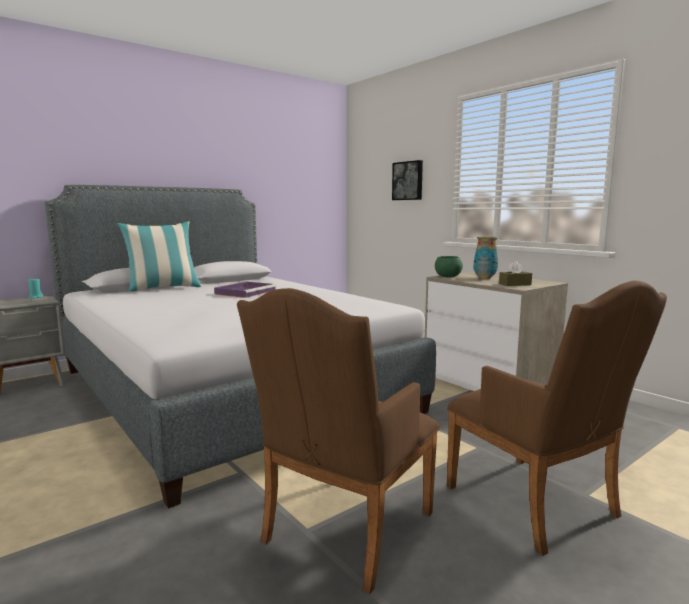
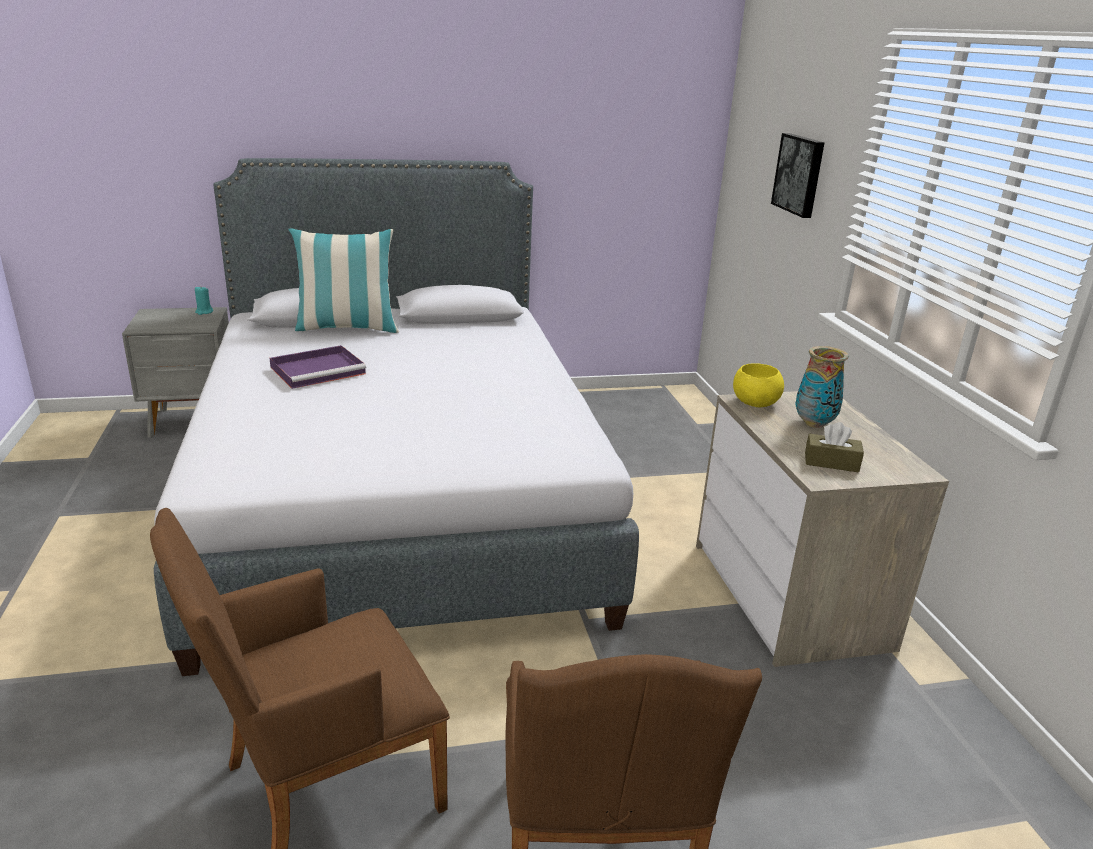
camera: 25 degrees right, 15 degrees up
purple tray [214,282,277,298] -> purple tray moved to [270,345,366,389]
green bowl [435,256,463,277] -> yellow bowl [733,363,784,407]

